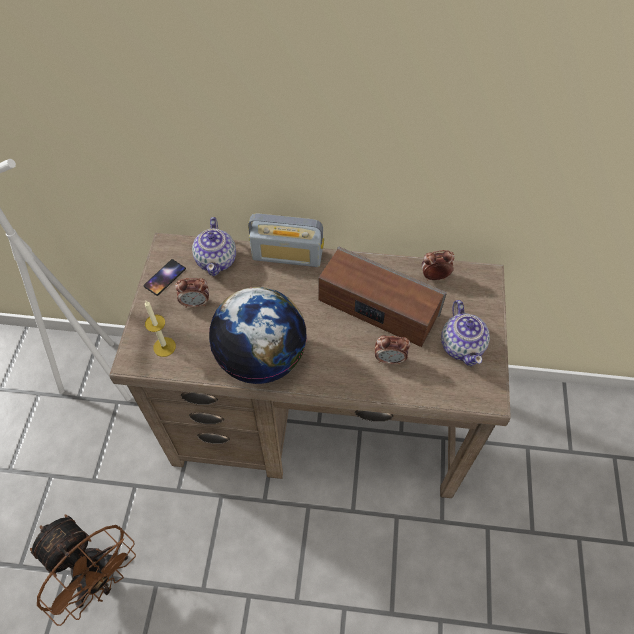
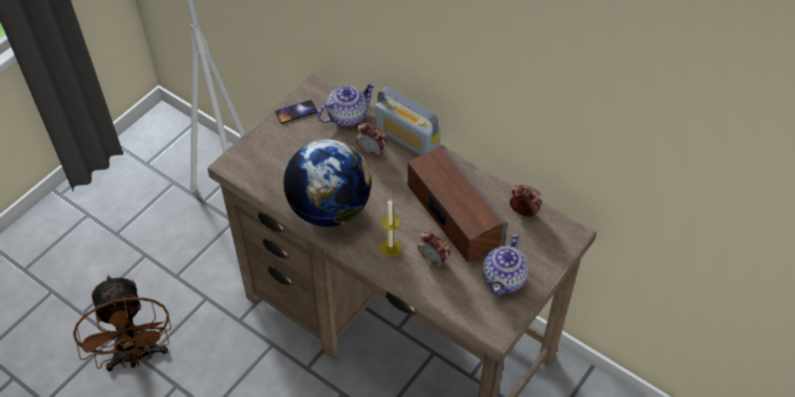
camera: 30 degrees right, 5 degrees down
candle [145,301,176,357] -> candle moved to [380,200,401,257]
alarm clock [175,278,209,308] -> alarm clock moved to [356,123,386,156]
teapot [192,217,236,276] -> teapot turned 150 degrees counterclockwise [317,82,376,126]

